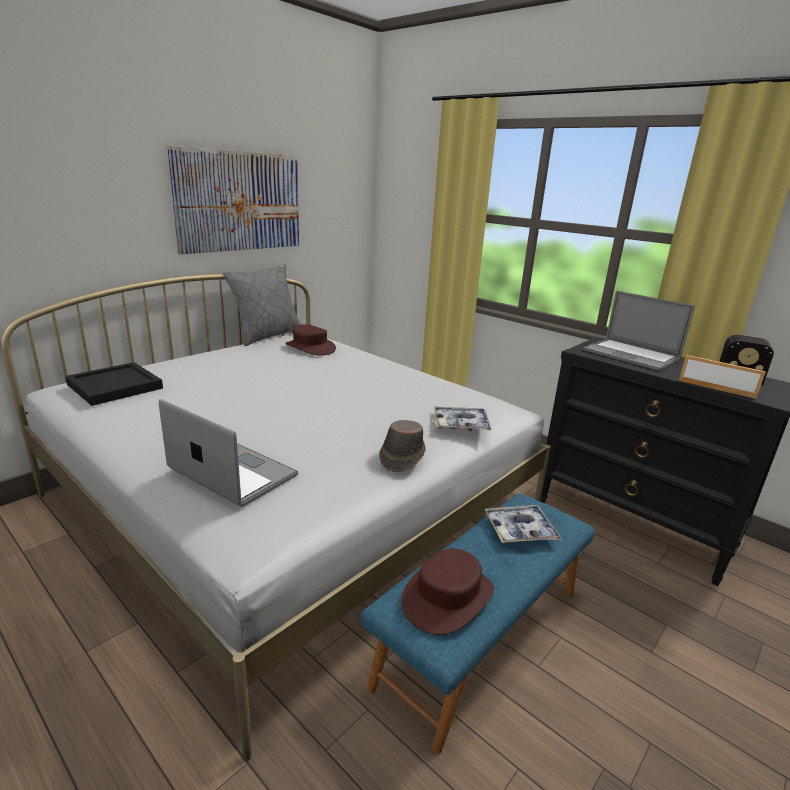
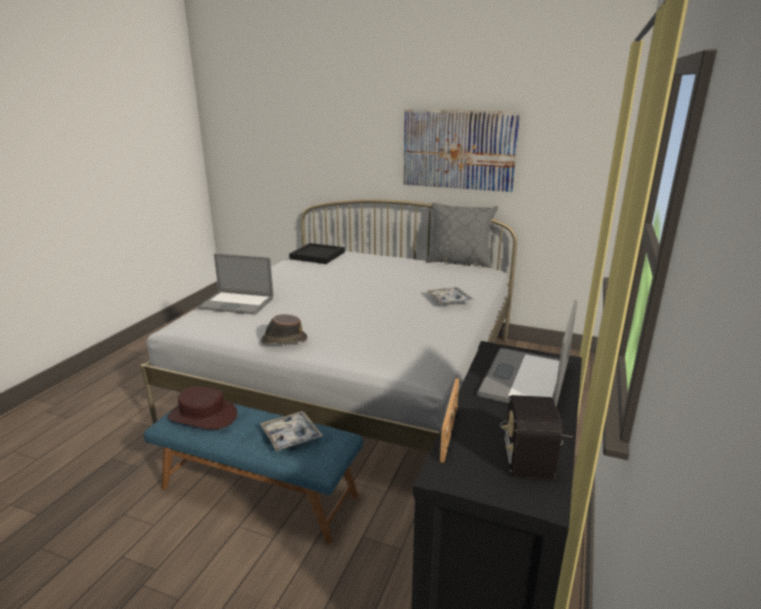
camera: 70 degrees right, 0 degrees up
laptop [159,399,298,507] -> laptop turned 90 degrees clockwise [197,253,273,315]
brown hat [286,324,336,356] -> none
tray [434,407,491,431] -> tray moved to [426,287,474,304]

